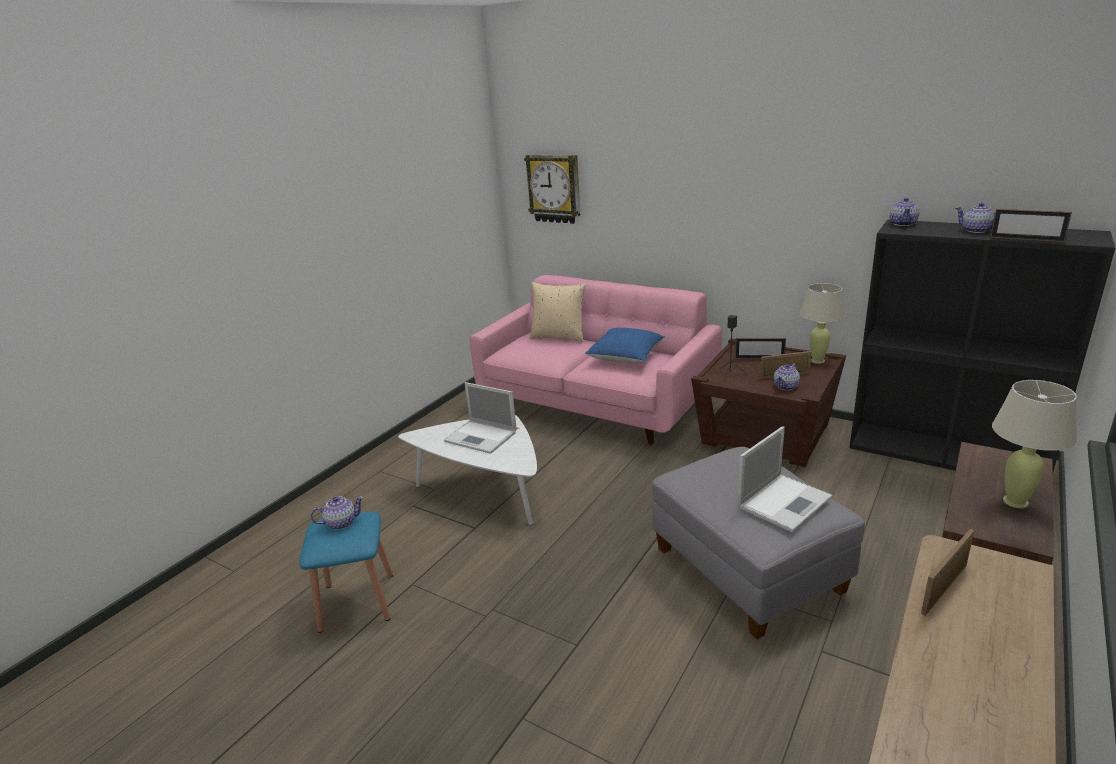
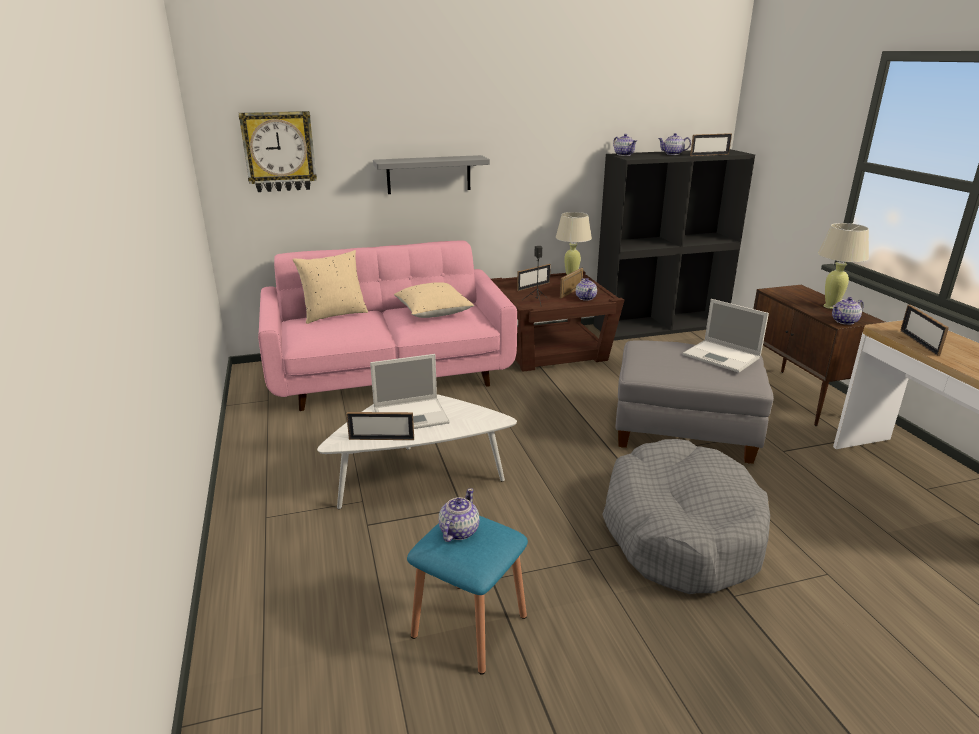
camera: 50 degrees left, 0 degrees up
blue pillow [585,328,665,363] -> beige pillow [394,282,474,318]
laptop [737,426,832,532] -> laptop turned 135 degrees clockwise [683,299,769,373]
none -> picture frame [346,412,414,440]
none -> grey shelf [373,155,490,194]
none -> grey dog bed [602,439,770,594]
none -> teapot [832,297,864,325]

